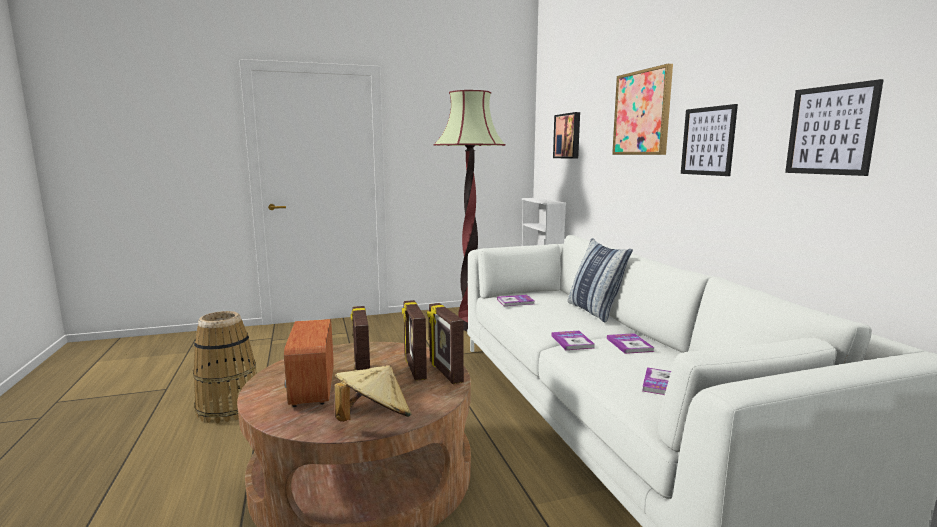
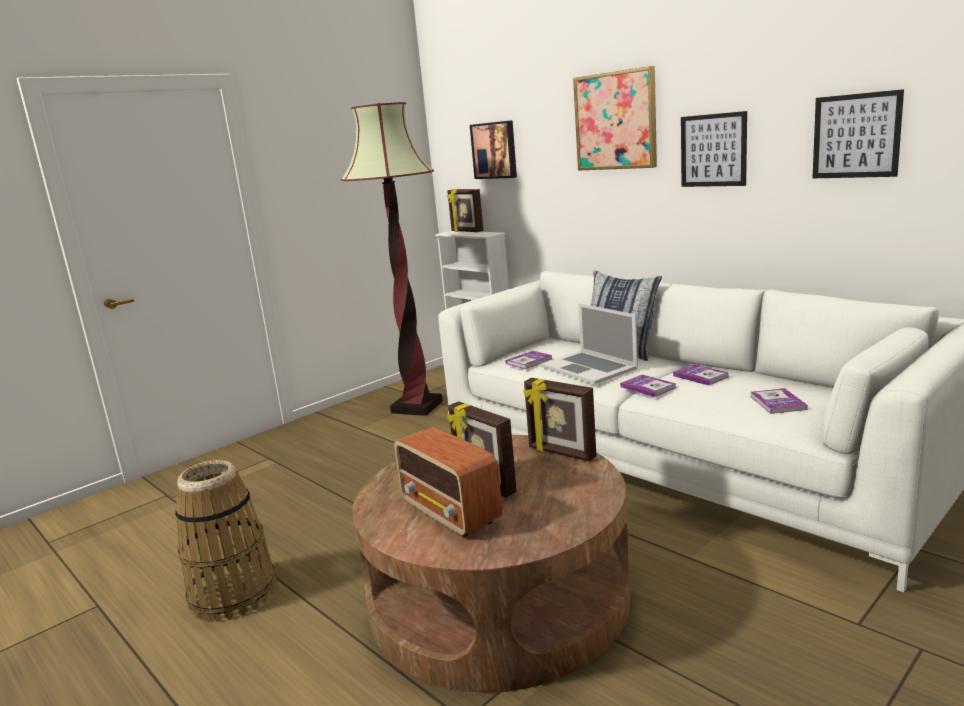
camera: 25 degrees left, 5 degrees up
beige hat [334,365,412,422] -> none
picture frame [402,300,427,381] -> picture frame moved to [447,188,483,232]
none -> laptop [540,303,638,384]

